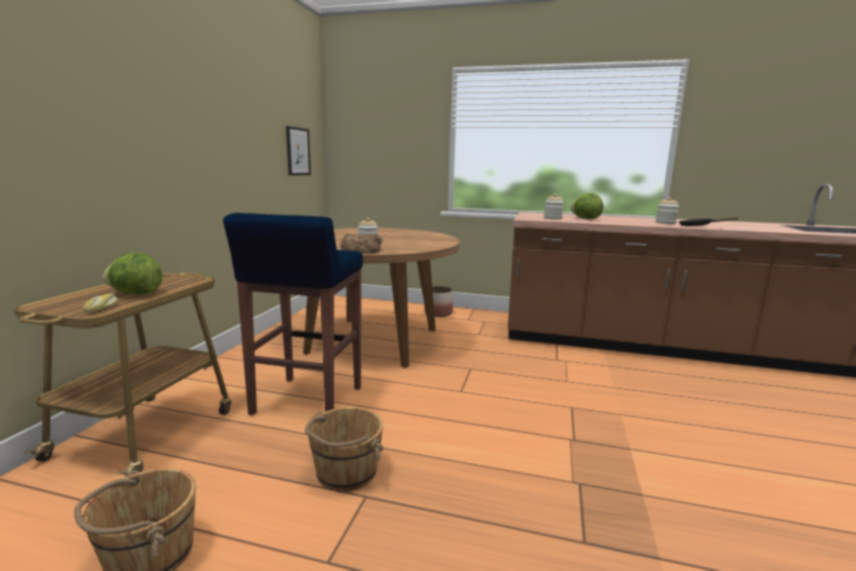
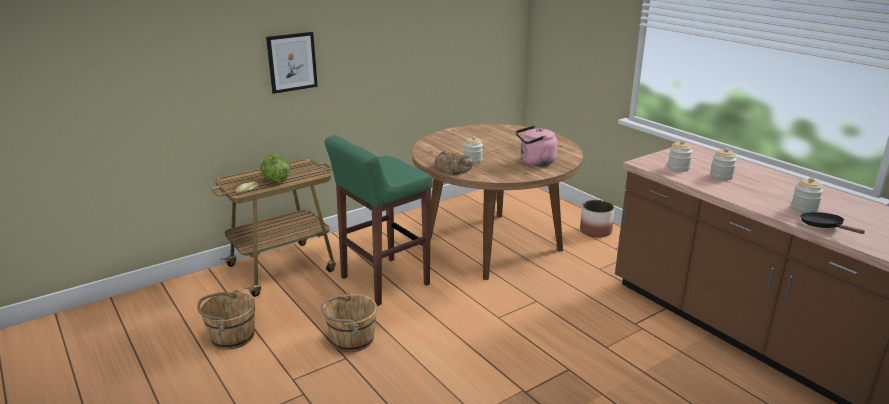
camera: 40 degrees right, 10 degrees up
blue stool [223,213,363,415] -> green stool [325,135,432,306]
picture [286,126,311,176] -> picture moved to [266,32,318,94]
lettuce [570,193,603,219] -> jar [710,148,737,180]
none -> pink kettle [516,126,558,166]

